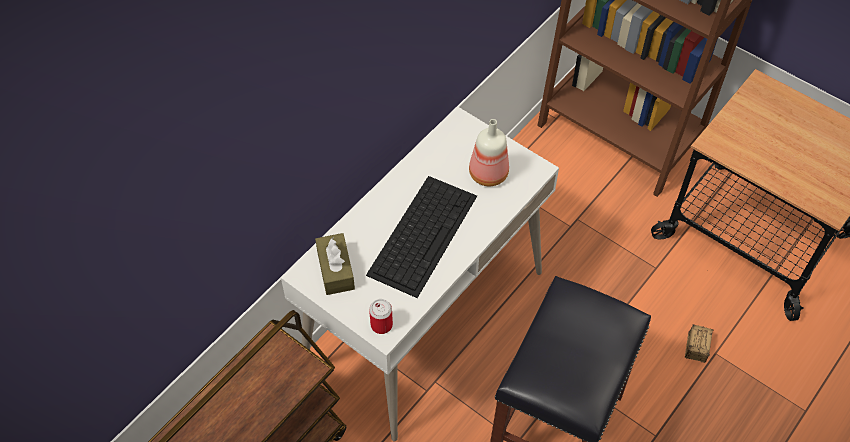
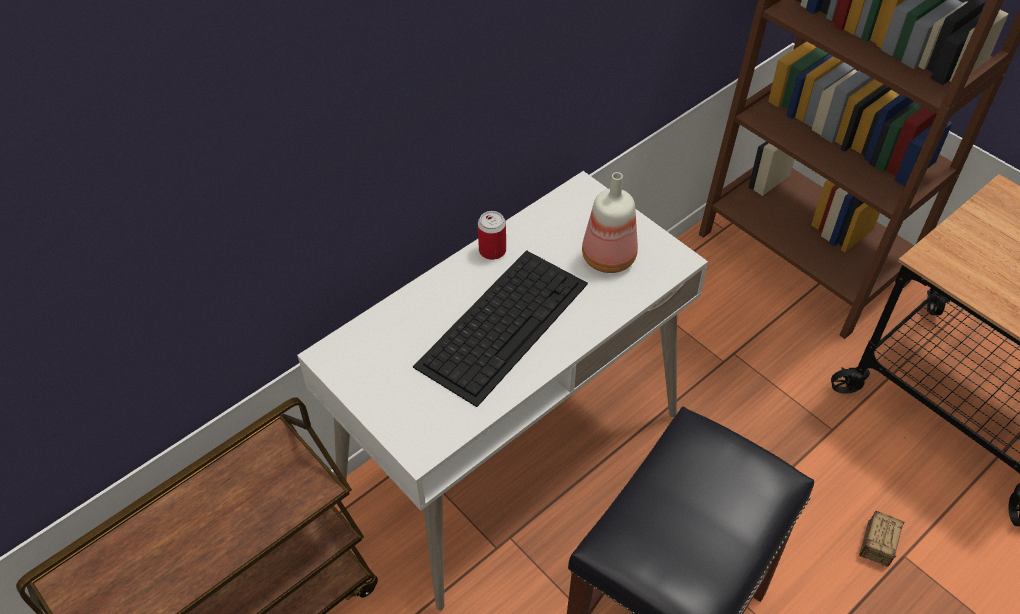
camera: 10 degrees right, 5 degrees down
brown tissue box [315,233,355,295] -> none
can [369,299,393,334] -> can moved to [478,211,506,260]

